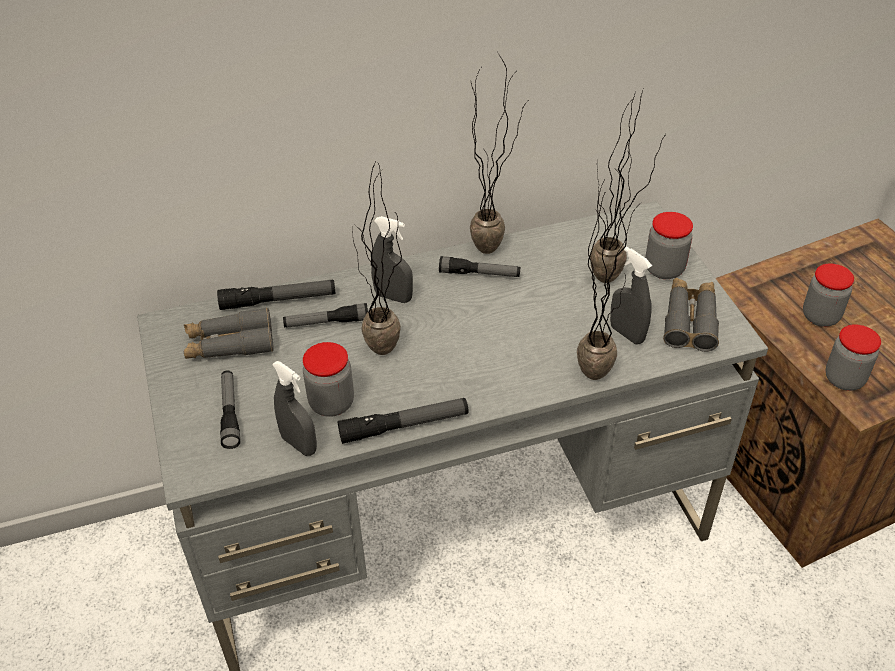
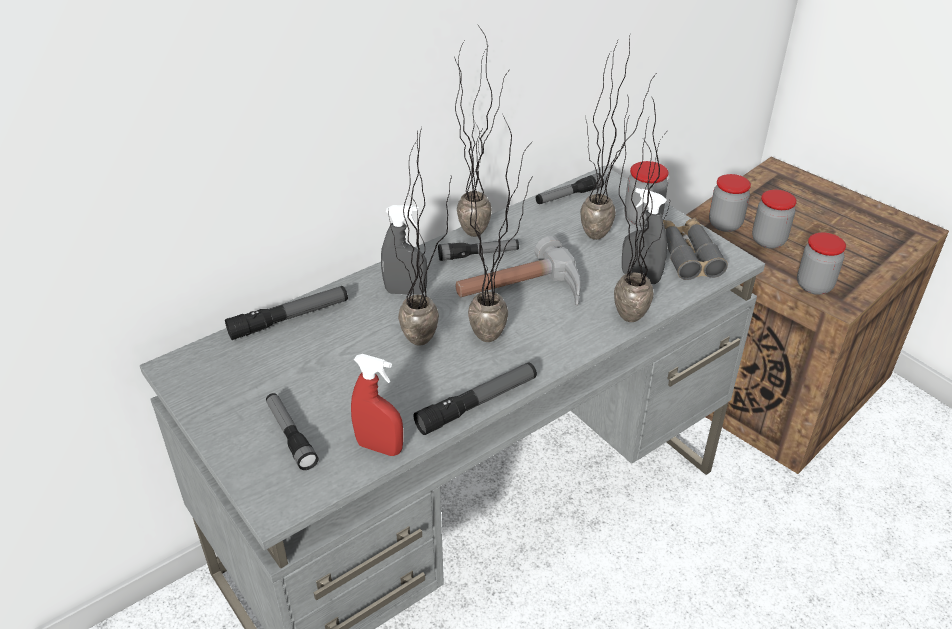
camera: 20 degrees left, 5 degrees down
grey binoculars [184,307,274,359] -> none
grey spray bottle [272,361,317,456] -> red spray bottle [351,354,403,456]
flashlight [283,303,368,328] -> flashlight moved to [536,173,604,204]
jar [303,342,354,417] -> jar moved to [709,174,751,232]
none -> hammer [456,236,581,306]
none -> potted plant [468,113,532,342]

